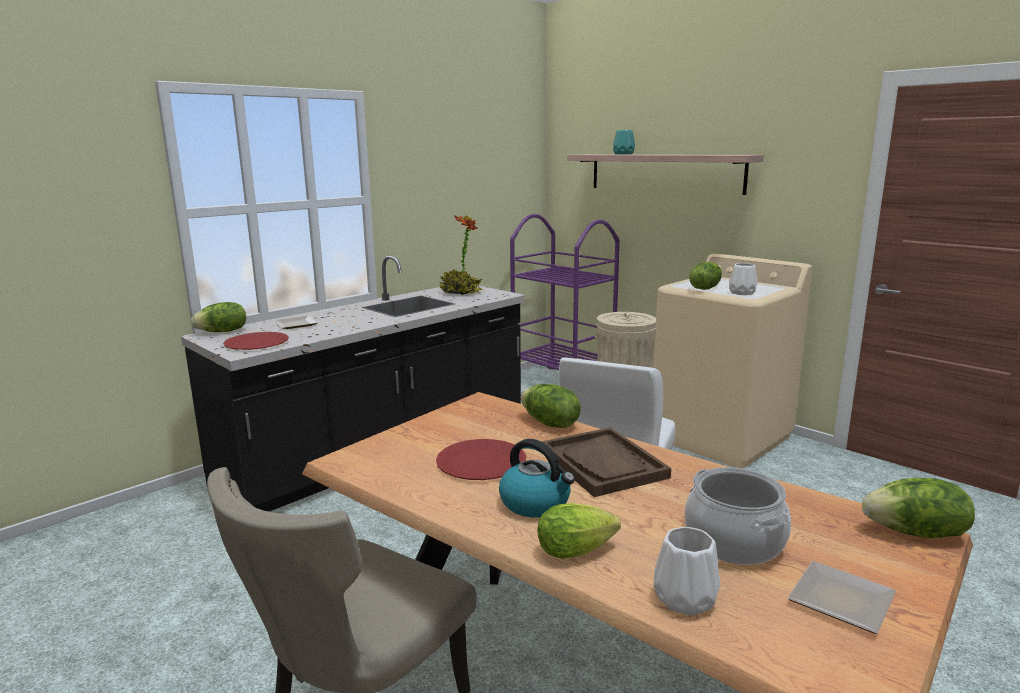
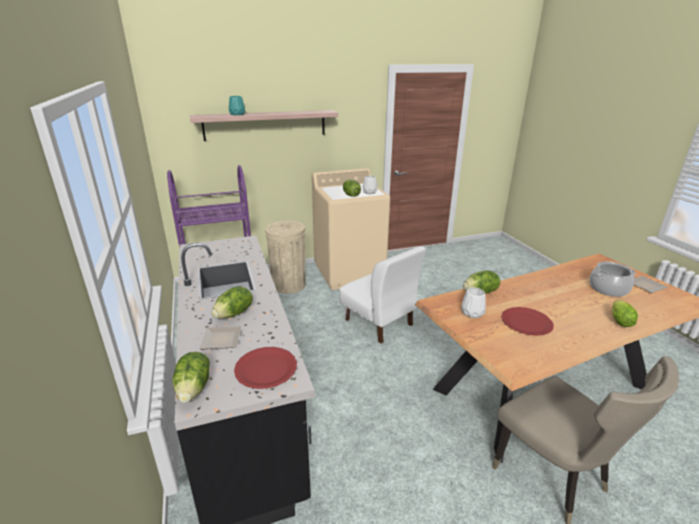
camera: 65 degrees left, 10 degrees up
potted plant [440,215,483,295] -> none
kettle [499,439,575,518] -> none
brown tray [541,427,671,497] -> none
white vase [654,527,720,615] -> white vase moved to [461,287,486,318]
lettuce [862,478,975,538] -> lettuce moved to [211,286,253,319]

